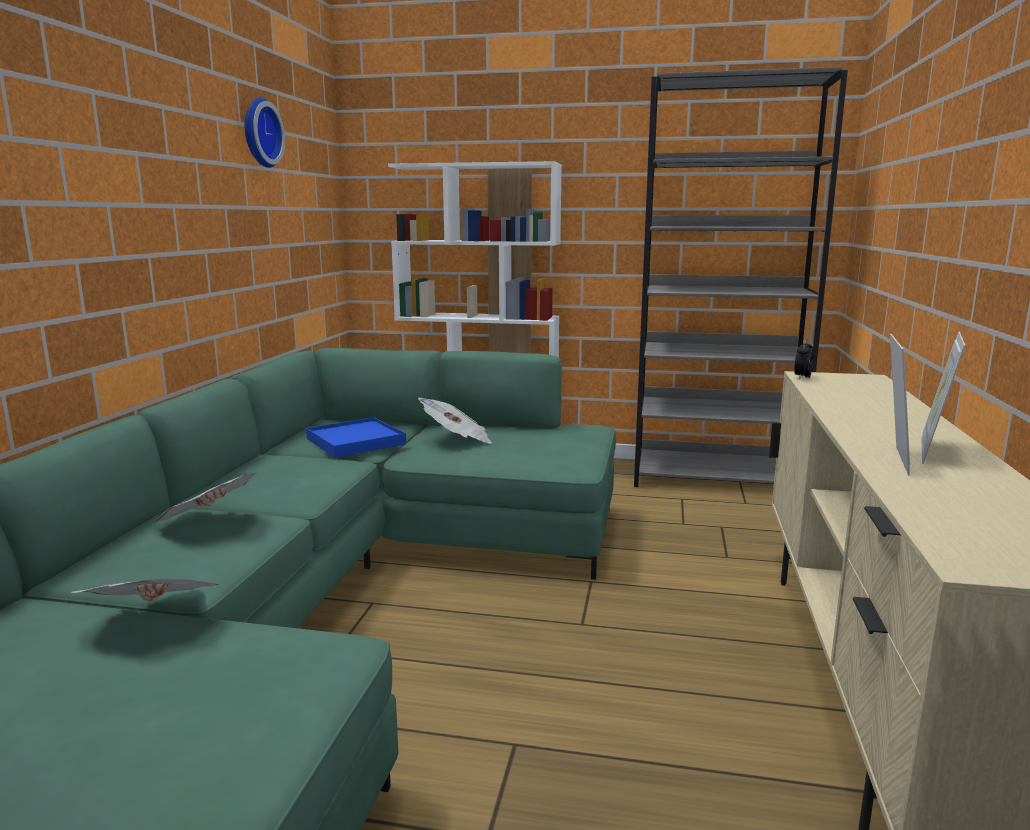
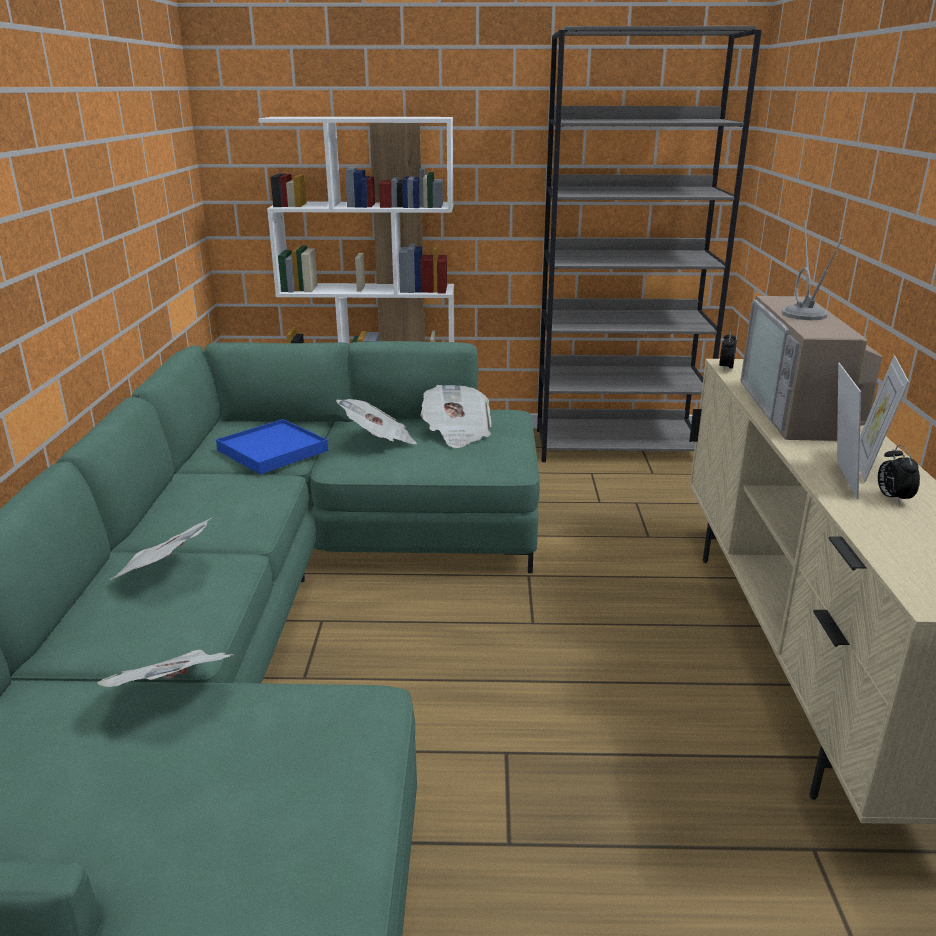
camera: 10 degrees left, 10 degrees up
wall clock [245,98,285,168] -> none
none -> newspaper [420,385,491,448]
none -> television [741,220,882,441]
none -> alarm clock [878,445,920,504]

